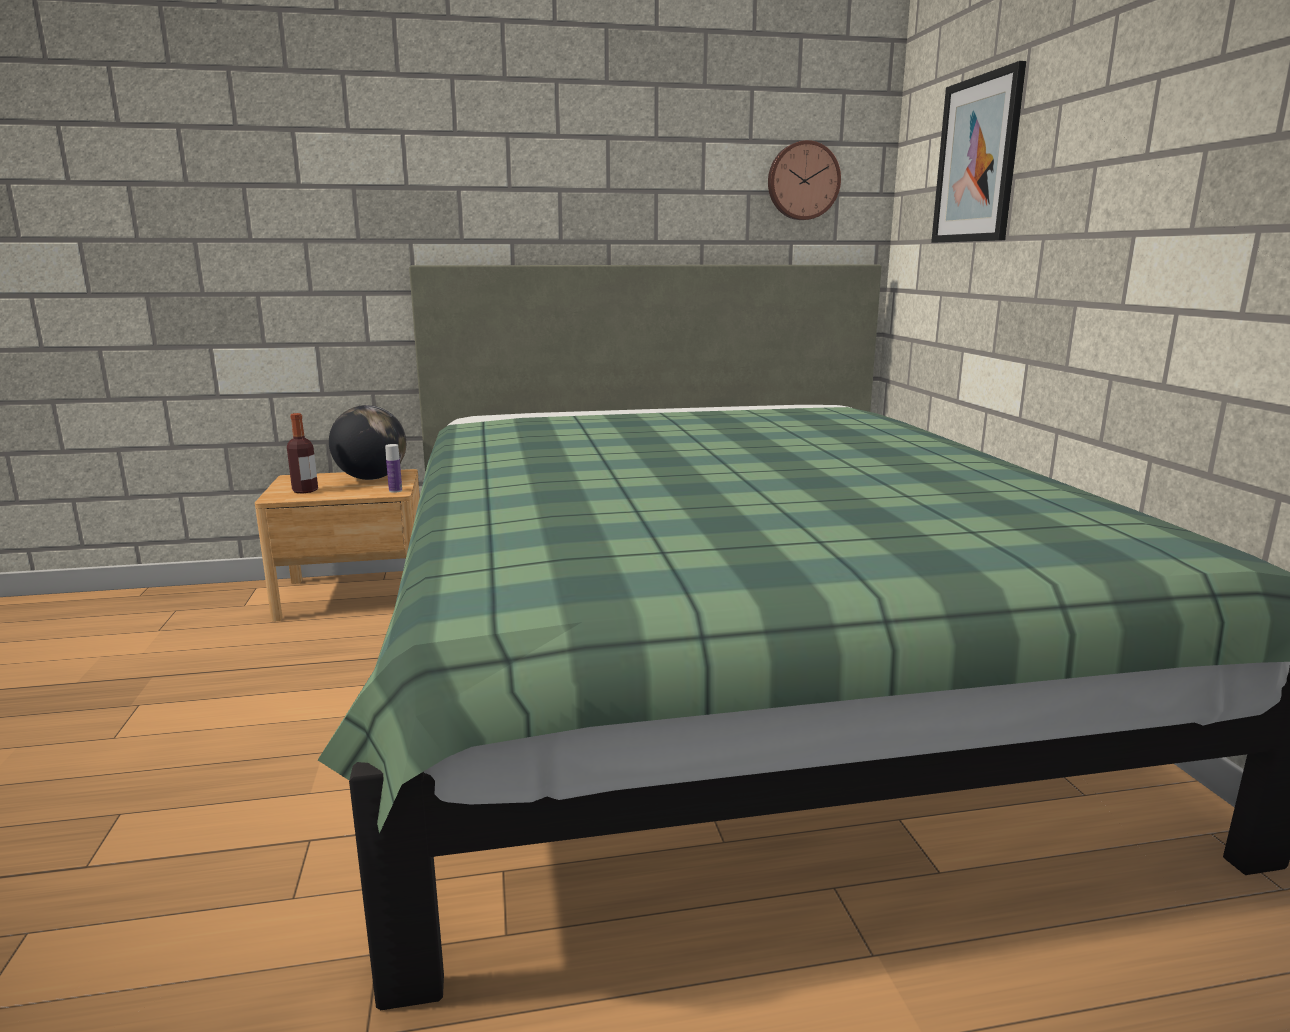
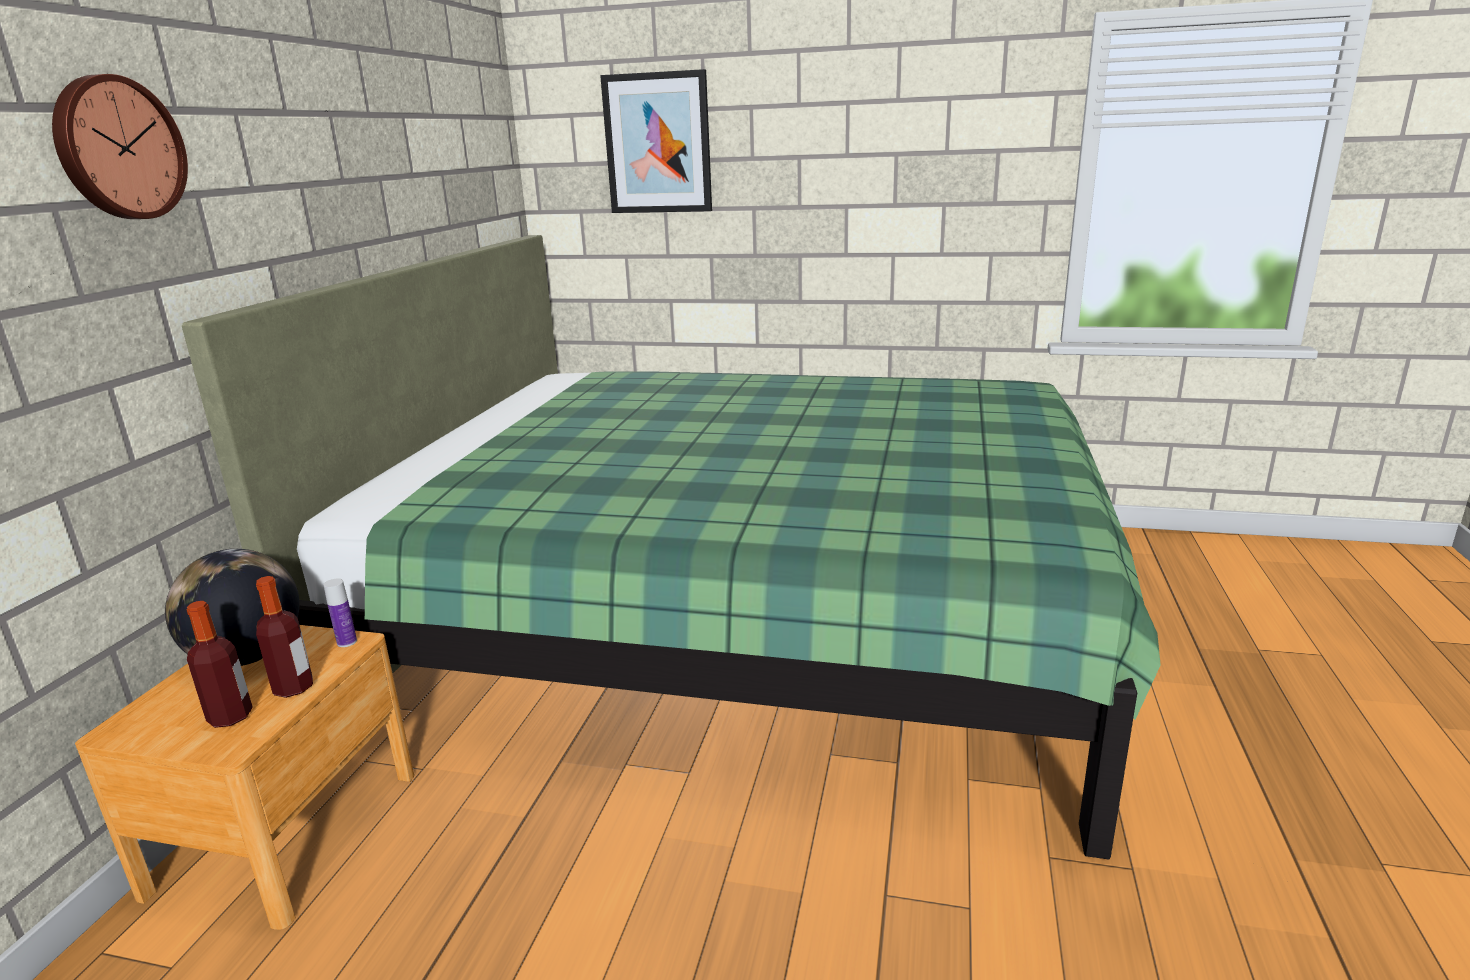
camera: 65 degrees left, 5 degrees up
wall clock [768,140,841,220] -> wall clock moved to [52,74,188,219]
none -> bottle [256,576,313,698]

